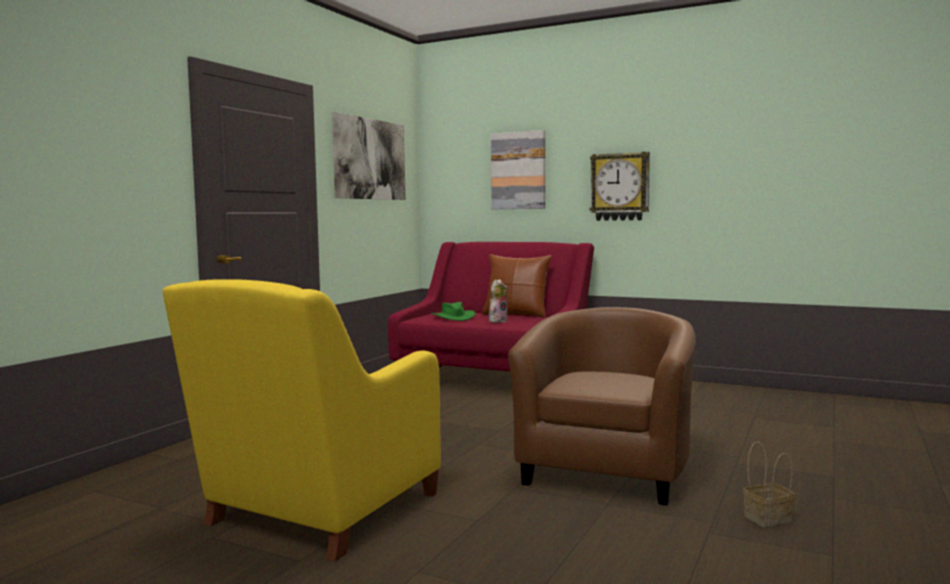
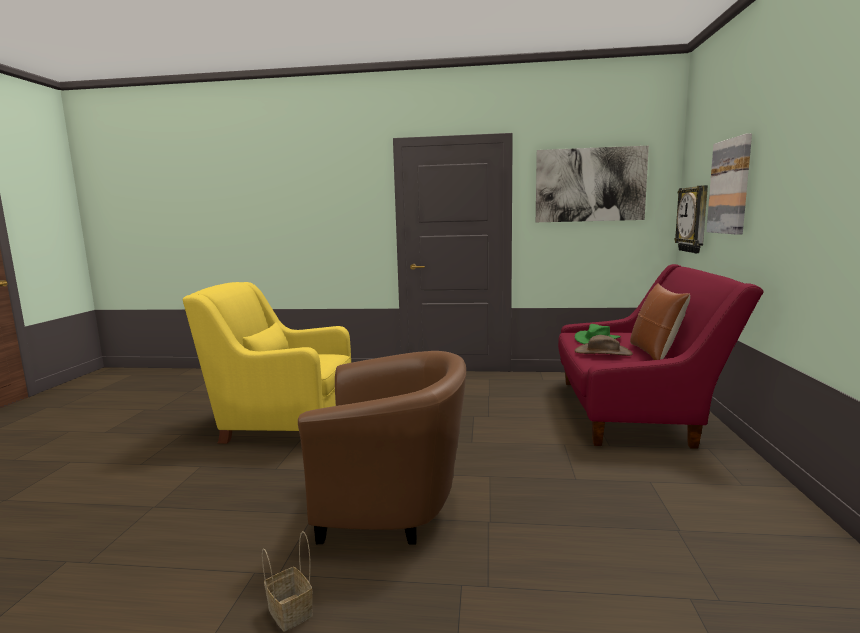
camera: 70 degrees right, 5 degrees up
plush toy [489,279,508,323] -> brown hat [575,335,633,356]
wall clock [590,152,650,221] -> wall clock moved to [674,185,708,253]

